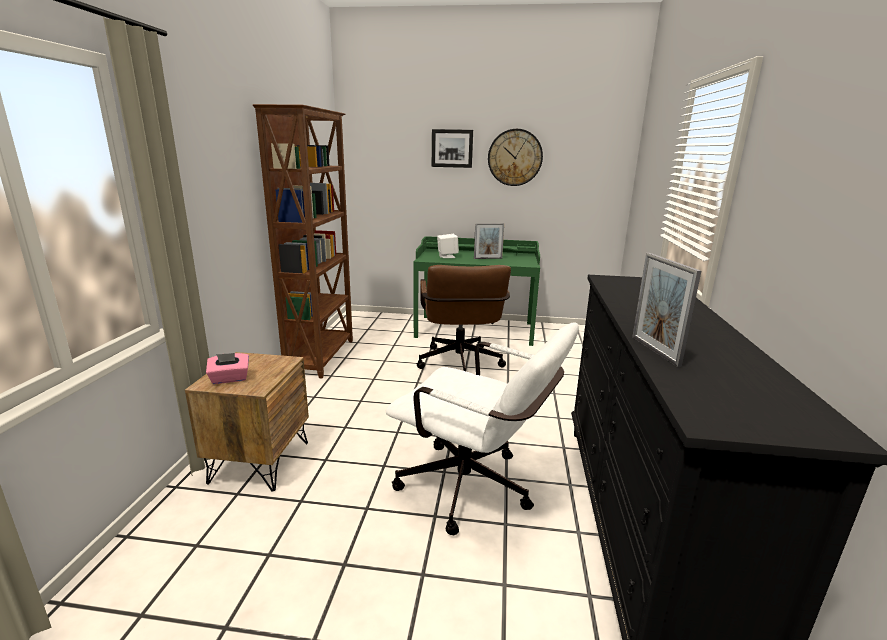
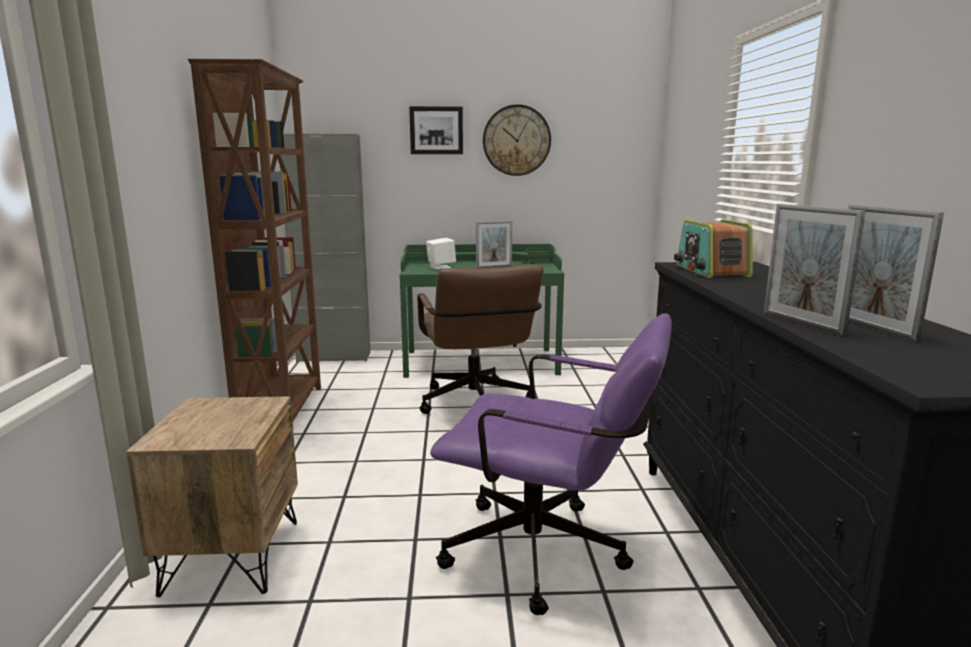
camera: 10 degrees left, 5 degrees down
pink tissue box [206,353,249,384] -> none
white office chair [386,322,579,535] -> purple office chair [430,313,672,615]
none -> grey cabinet [280,134,371,362]
none -> radio [674,219,753,278]
none -> picture frame [848,205,944,342]

